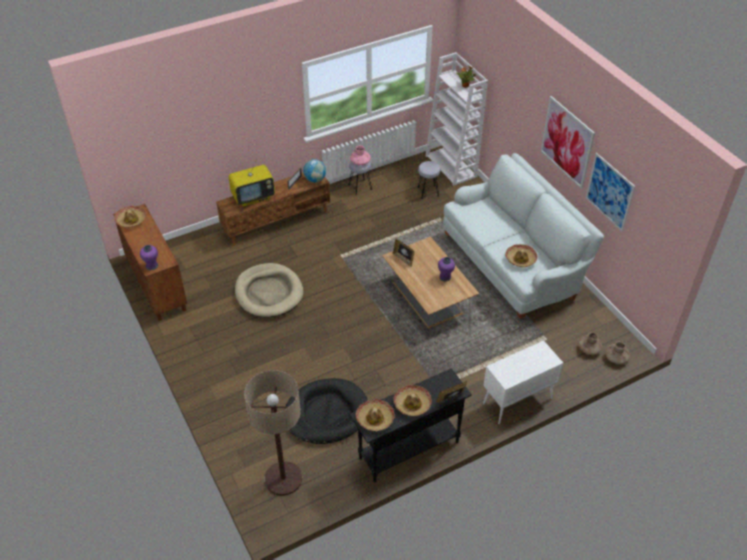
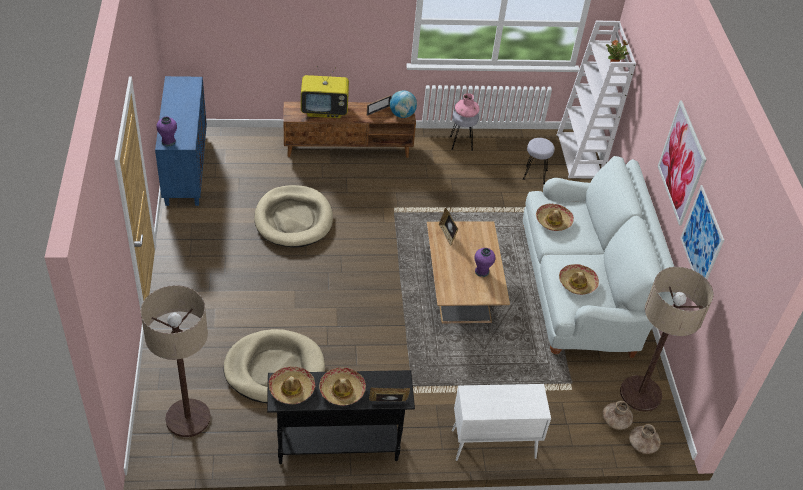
camera: 20 degrees right, 0 degrees up
brown cabinet [113,204,187,321] -> blue cabinet [155,76,207,206]
hat [114,206,146,228] -> hat moved to [536,204,574,231]
black dog bed [285,378,368,444] -> beige dog bed [223,329,325,403]
none -> floor lamp [620,267,714,412]

